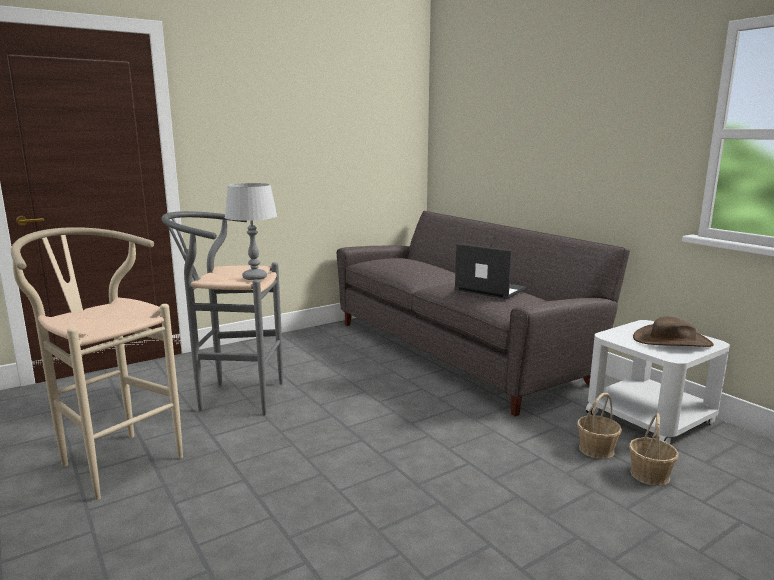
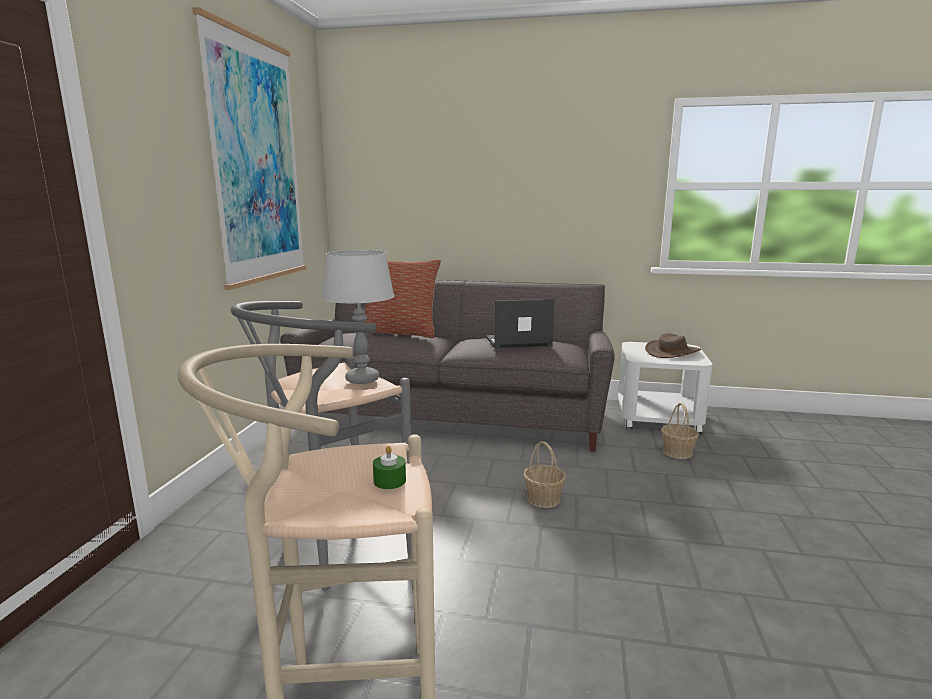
camera: 45 degrees left, 0 degrees up
basket [629,413,679,486] -> basket moved to [523,441,566,508]
none -> picture [192,7,306,290]
none -> pillow [364,260,441,338]
none -> green candle [373,446,406,489]

